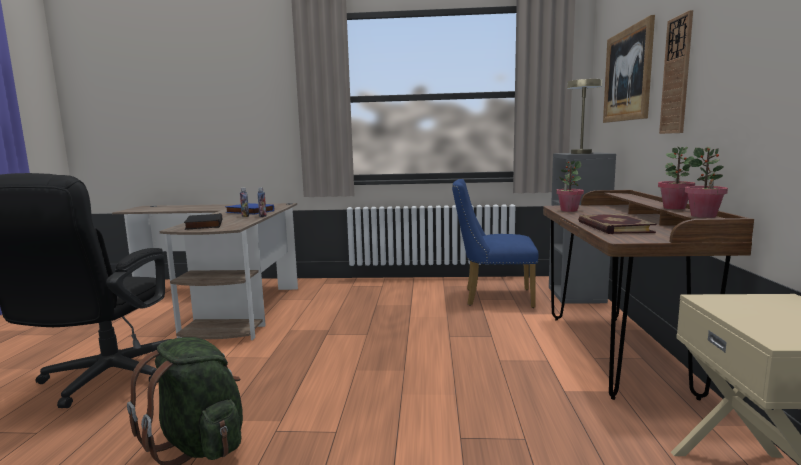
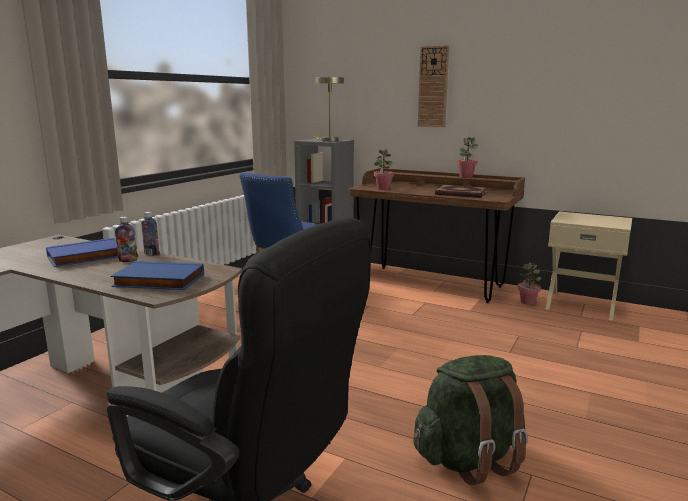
camera: 65 degrees left, 5 degrees up
black book [184,213,222,230] -> blue book [110,261,204,290]
picture [603,15,655,123] -> none
potted plant [685,147,728,218] -> potted plant moved to [518,263,541,305]

